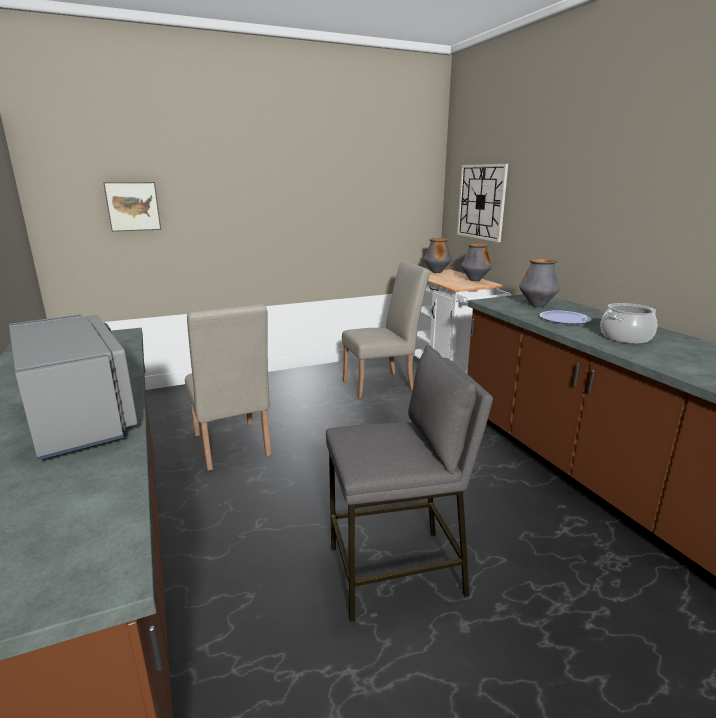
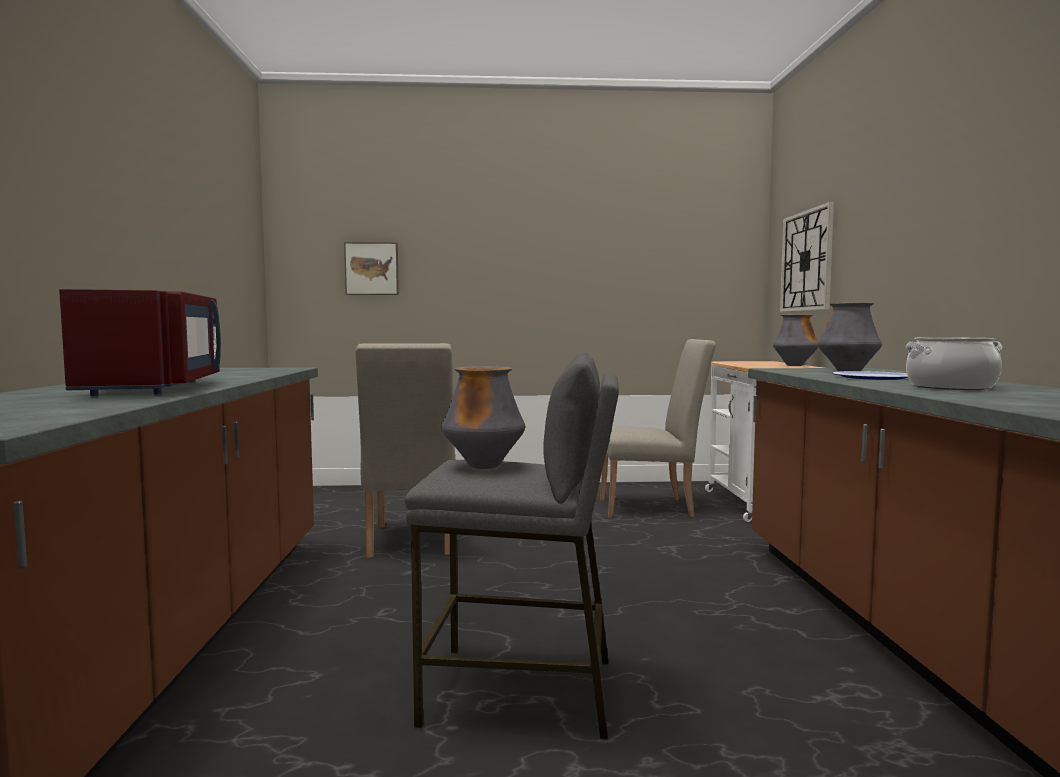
camera: 20 degrees right, 15 degrees down
grey microwave [9,314,137,460] -> red microwave [59,289,221,396]
vase [424,238,452,273] -> vase moved to [442,366,525,469]

